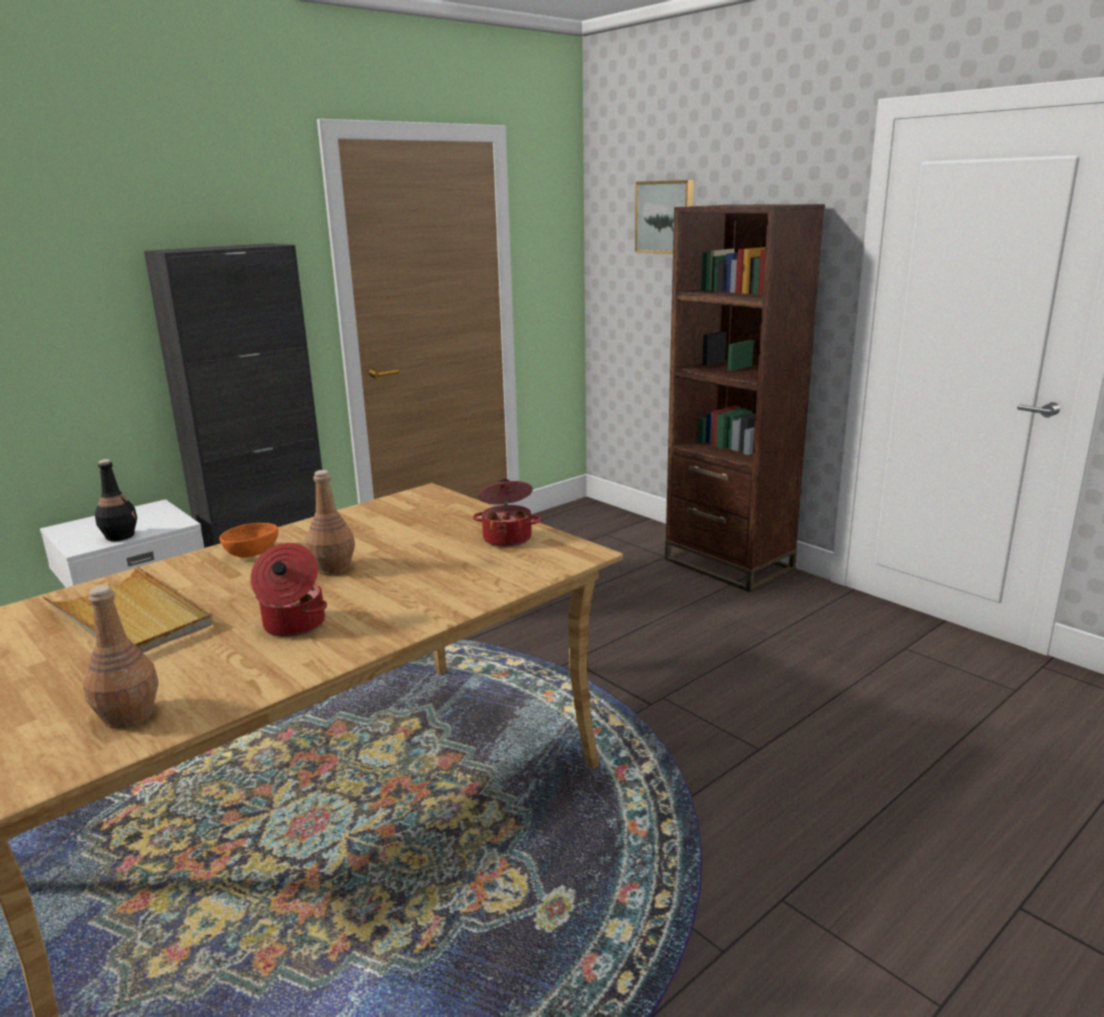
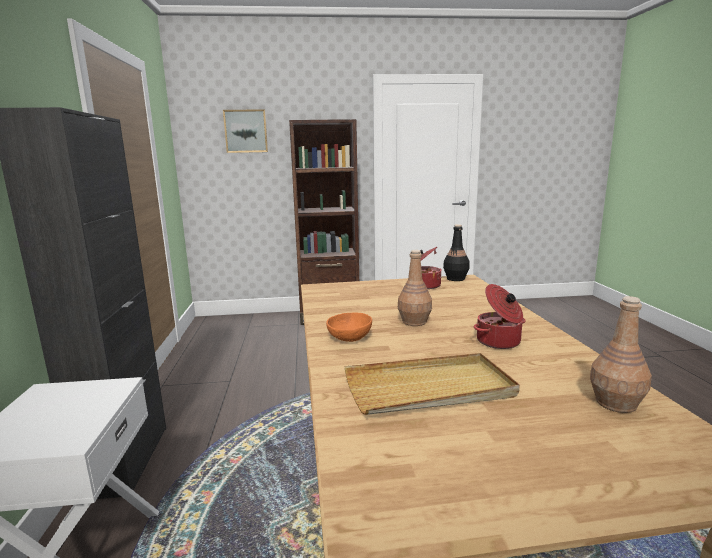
camera: 55 degrees left, 5 degrees down
black bottle [95,459,137,541] -> black bottle moved to [443,224,470,281]

